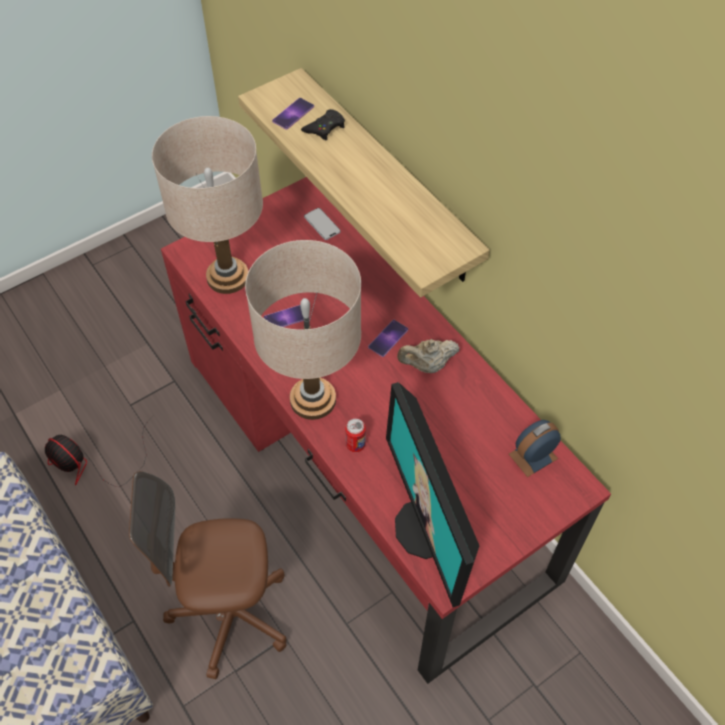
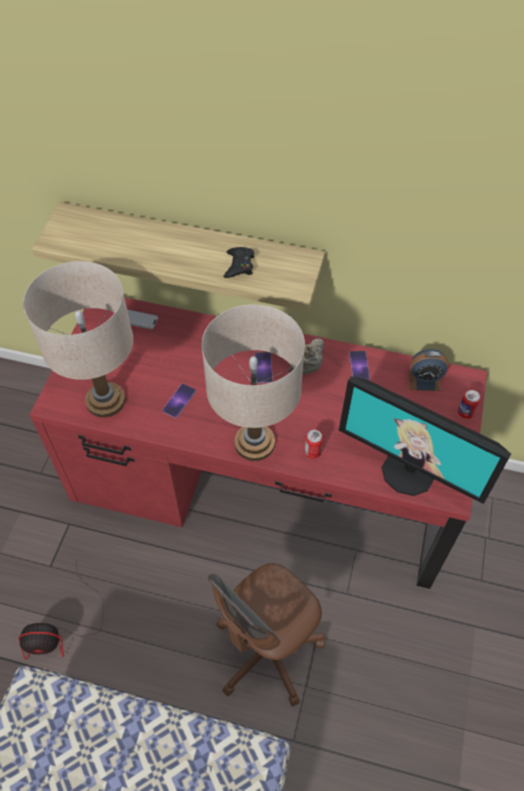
camera: 40 degrees left, 0 degrees up
phone [272,98,314,130] -> phone moved to [349,351,370,381]
black game controller [301,109,345,141] -> black game controller moved to [223,247,254,278]
alarm clock [509,420,561,477] -> alarm clock turned 105 degrees counterclockwise [409,349,448,391]
none -> can [458,390,480,419]

